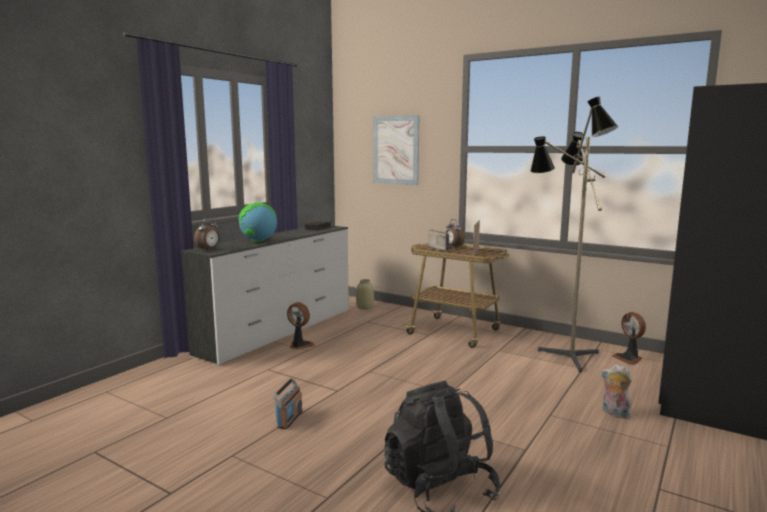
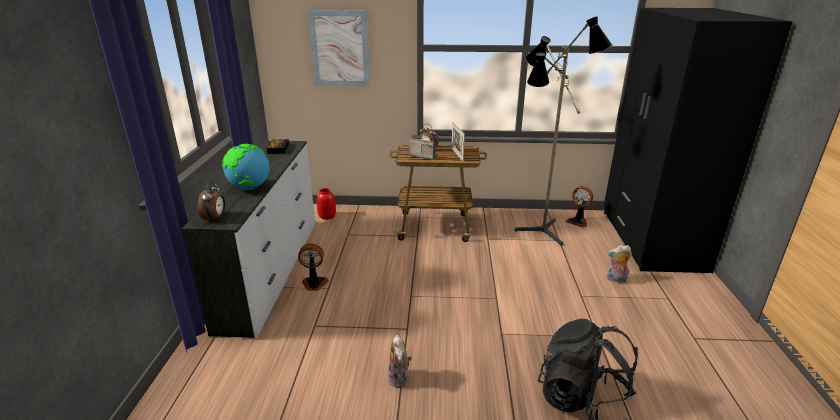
camera: 30 degrees left, 15 degrees up
radio [273,378,303,429] -> plush toy [388,335,412,388]
beige vase [356,279,374,310] -> red vase [317,188,336,220]

